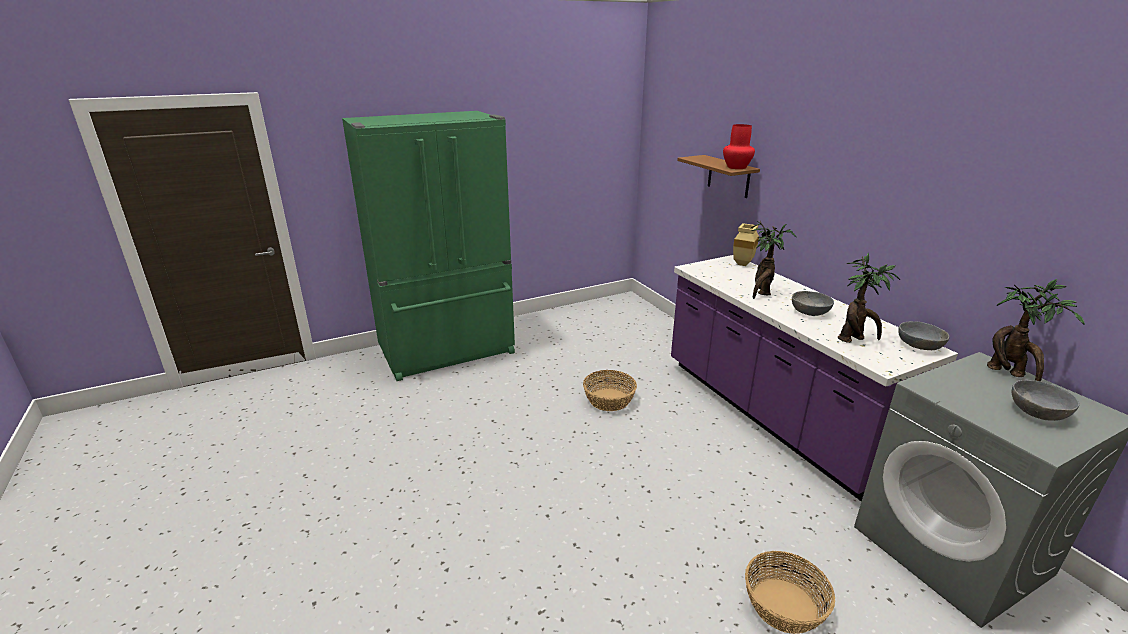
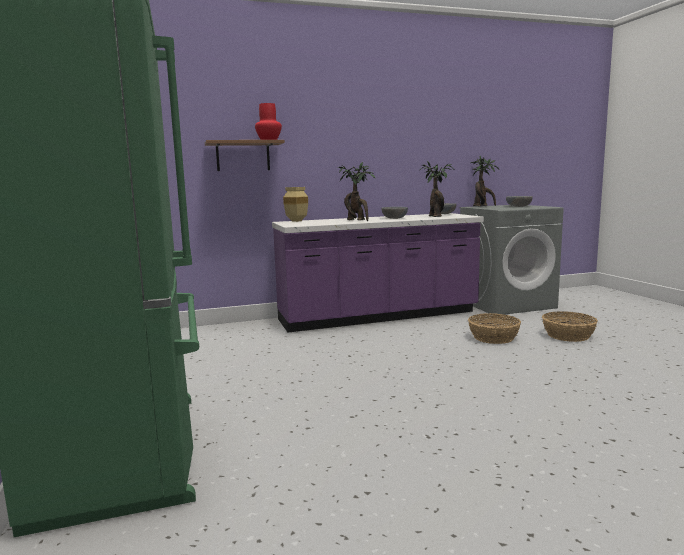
camera: 80 degrees left, 15 degrees down
basket [583,370,637,411] -> basket moved to [468,313,521,344]

